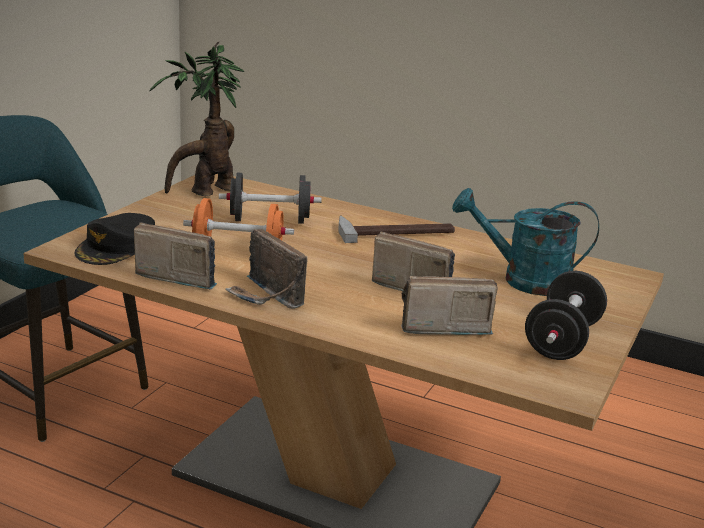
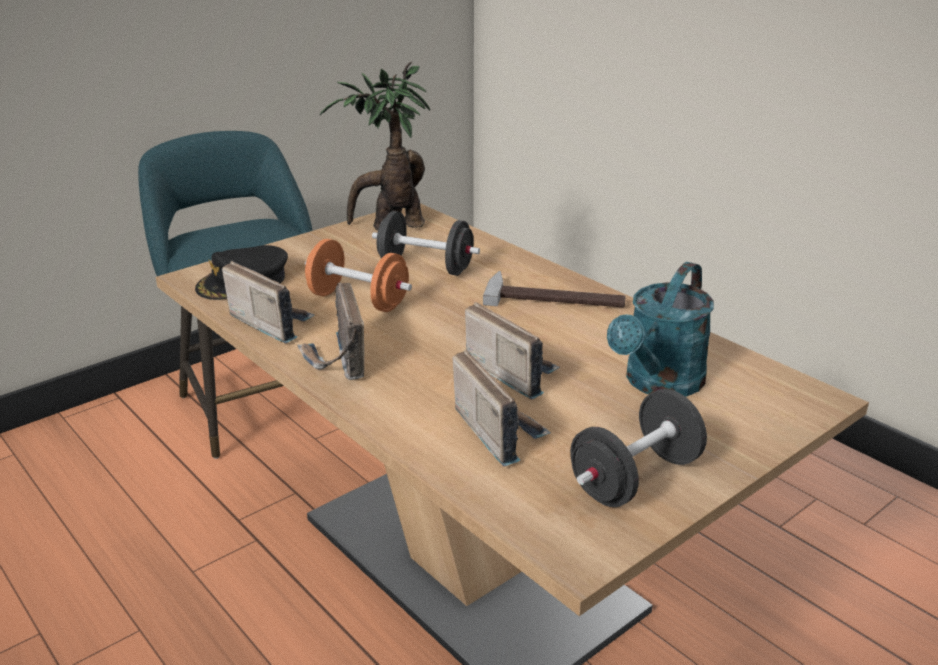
camera: 25 degrees right, 5 degrees up
radio [401,276,498,335] -> radio turned 45 degrees clockwise [453,349,551,466]
turquoise watering can [452,188,599,296] -> turquoise watering can turned 90 degrees counterclockwise [607,262,714,397]

